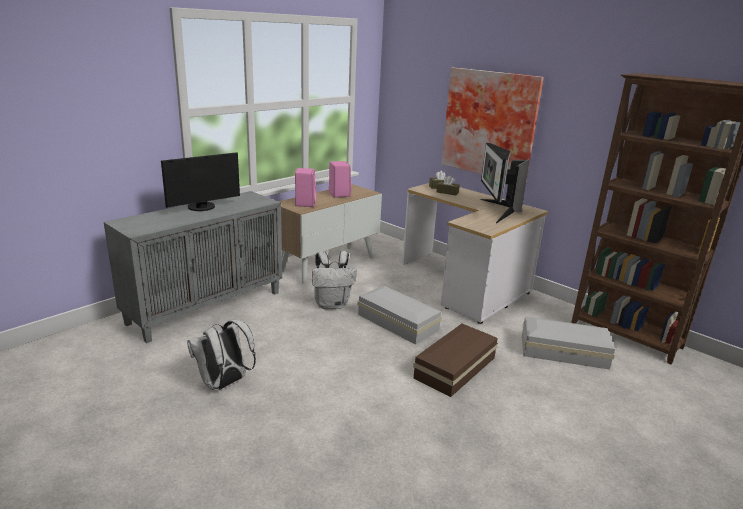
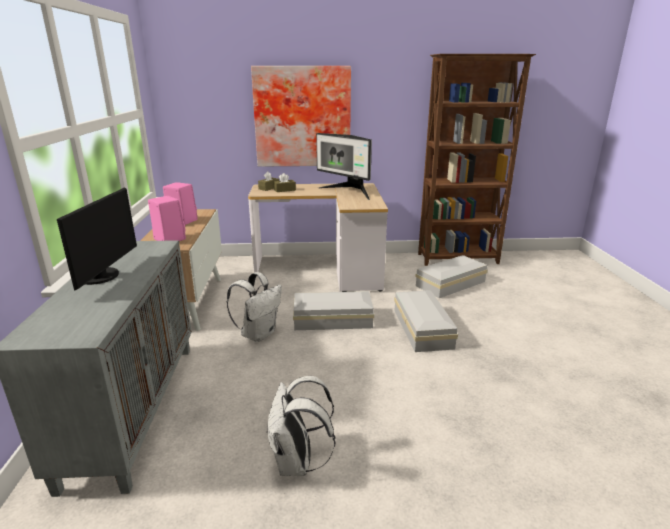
camera: 45 degrees left, 0 degrees up
brown storage box [413,324,498,397] -> white storage box [394,290,458,352]

